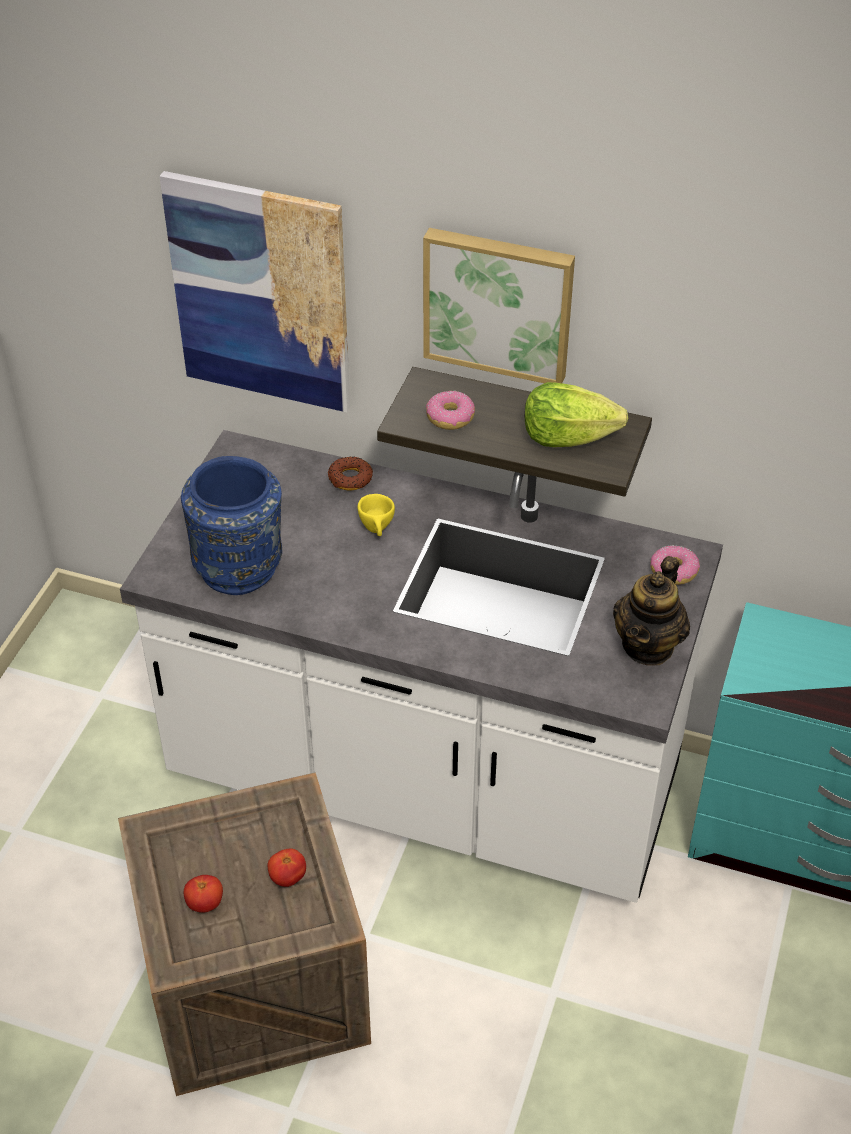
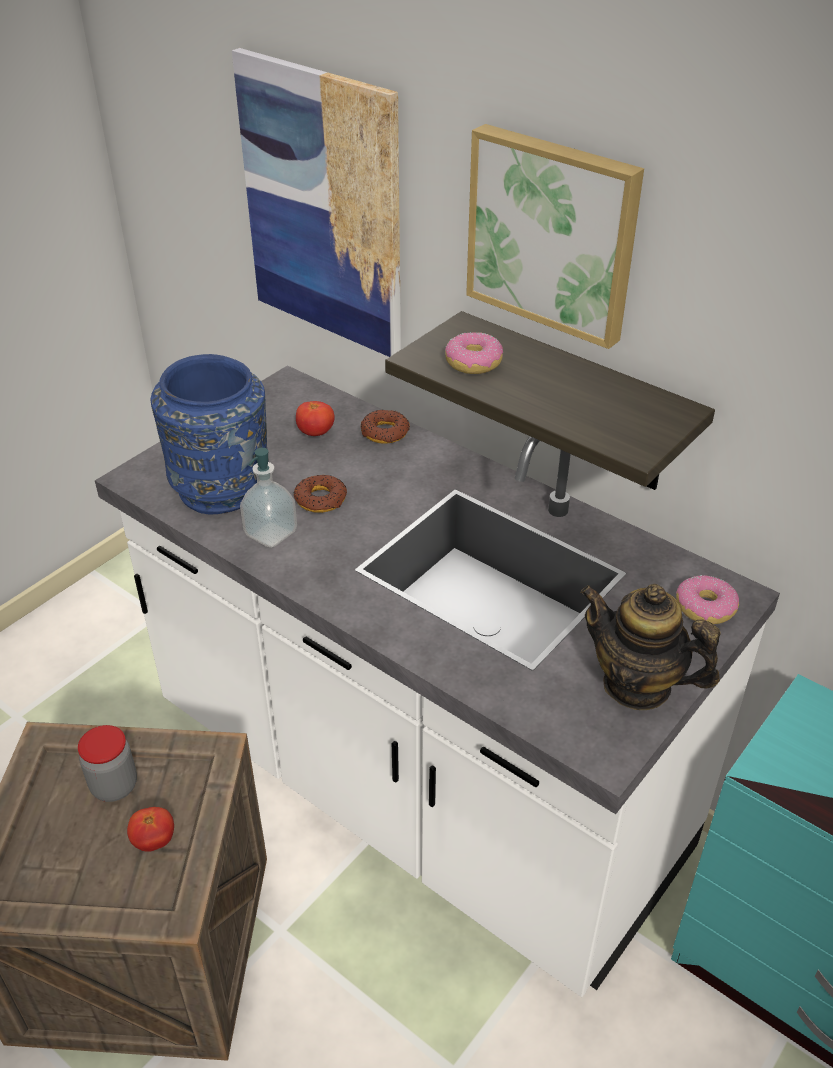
camera: 20 degrees right, 5 degrees down
tomato [184,875,223,913] -> tomato moved to [296,401,335,436]
yellow cup [358,494,395,536] -> none
lettuce [524,382,628,447] -> none
teapot [613,556,690,666] -> teapot turned 75 degrees clockwise [580,584,721,710]
none -> jar [78,725,137,802]
none -> soap dispenser [240,448,297,548]
none -> donut [294,475,347,513]

